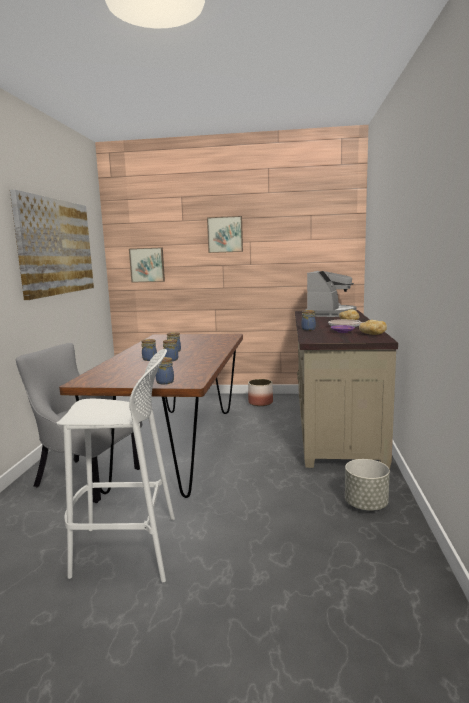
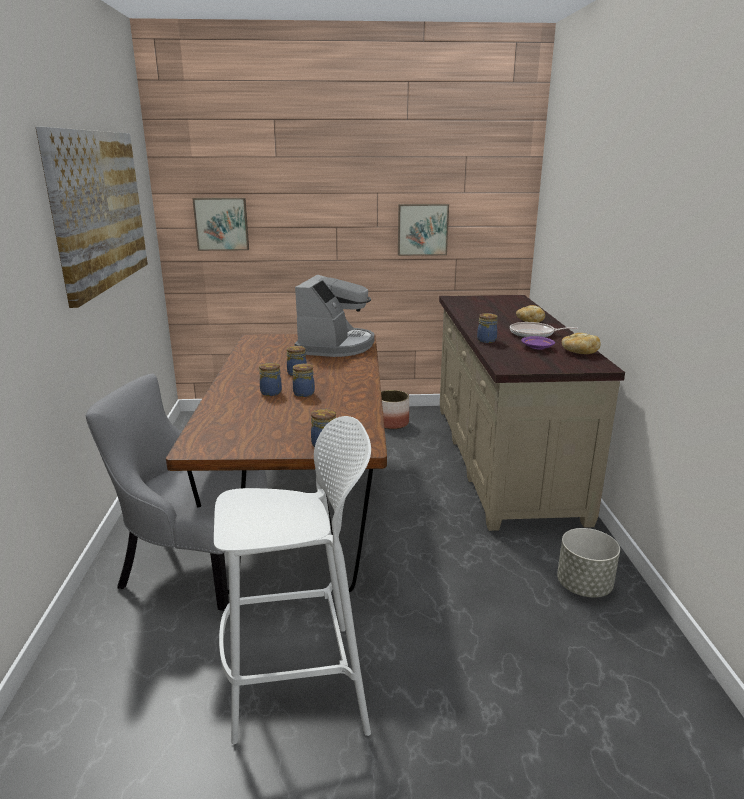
camera: 10 degrees left, 10 degrees up
picture [207,216,243,253] -> picture moved to [398,204,449,256]
coffee machine [305,271,356,317] -> coffee machine moved to [294,275,374,357]

